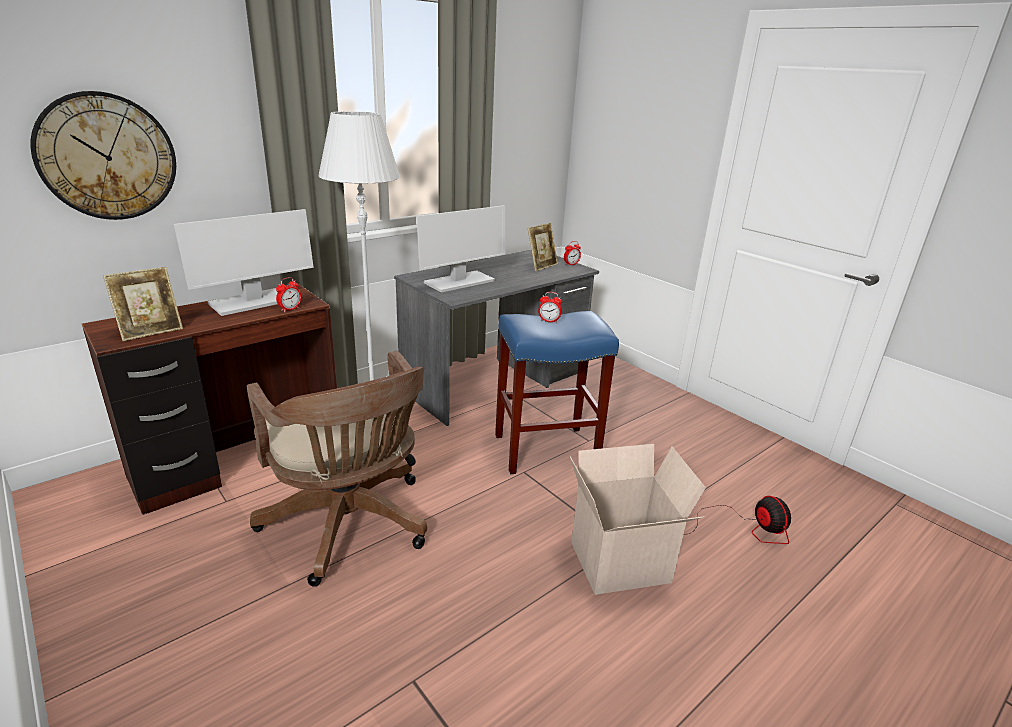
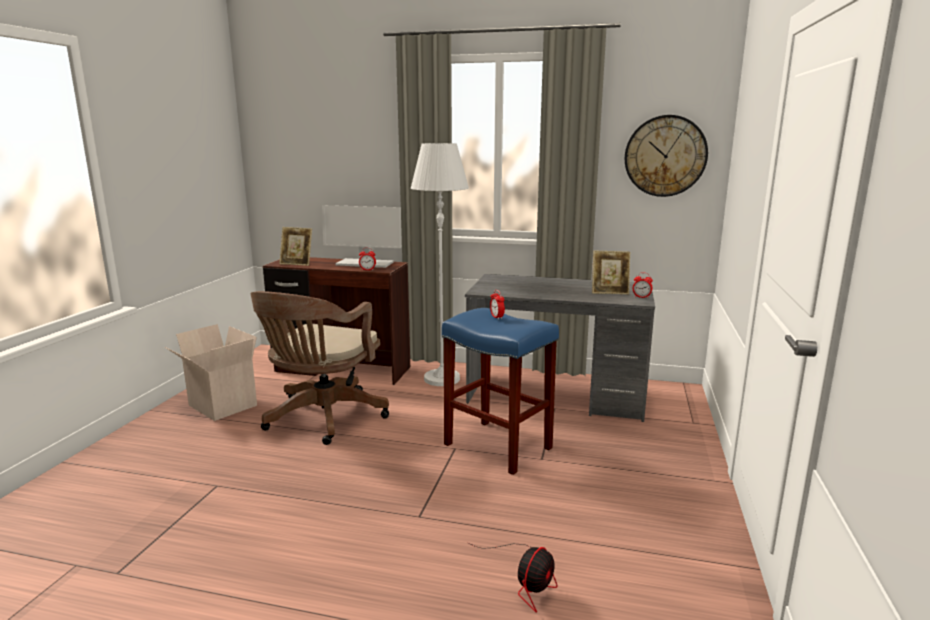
camera: 55 degrees right, 10 degrees down
wall clock [31,91,176,220] -> wall clock moved to [625,115,708,197]
monitor [416,205,505,292] -> none
cardboard box [570,444,706,595] -> cardboard box moved to [165,324,257,421]

